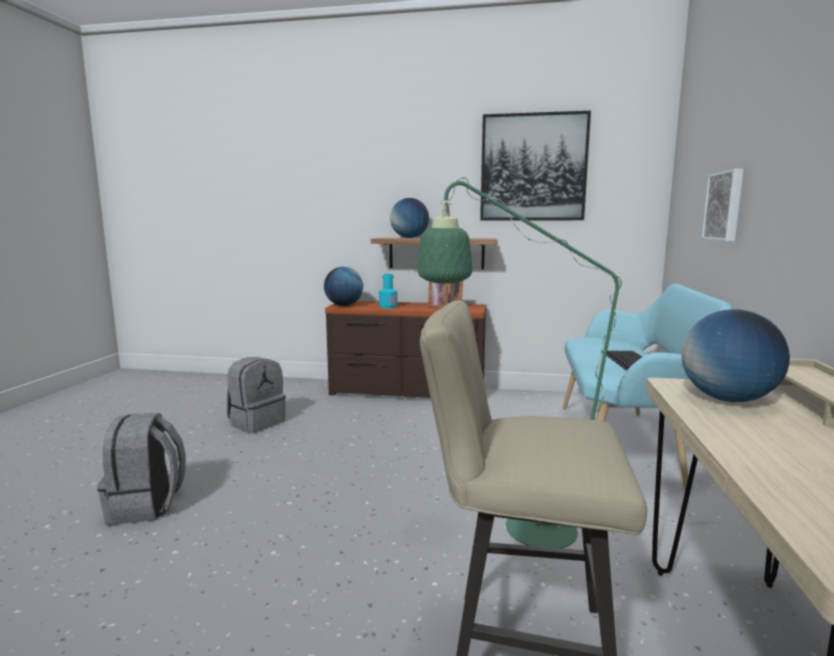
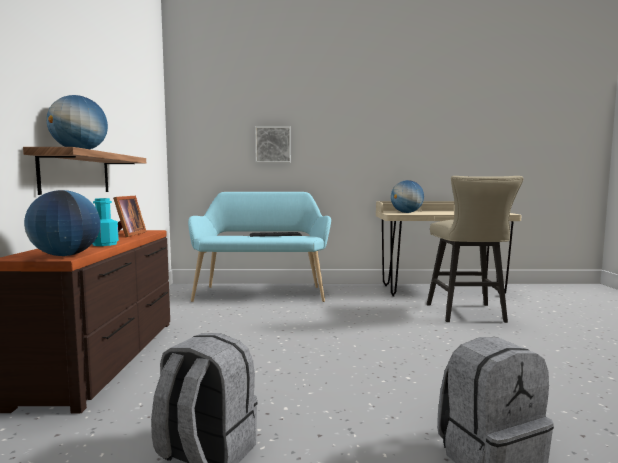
camera: 100 degrees left, 5 degrees down
green floor lamp [417,177,727,548] -> none
picture [480,111,591,220] -> none

